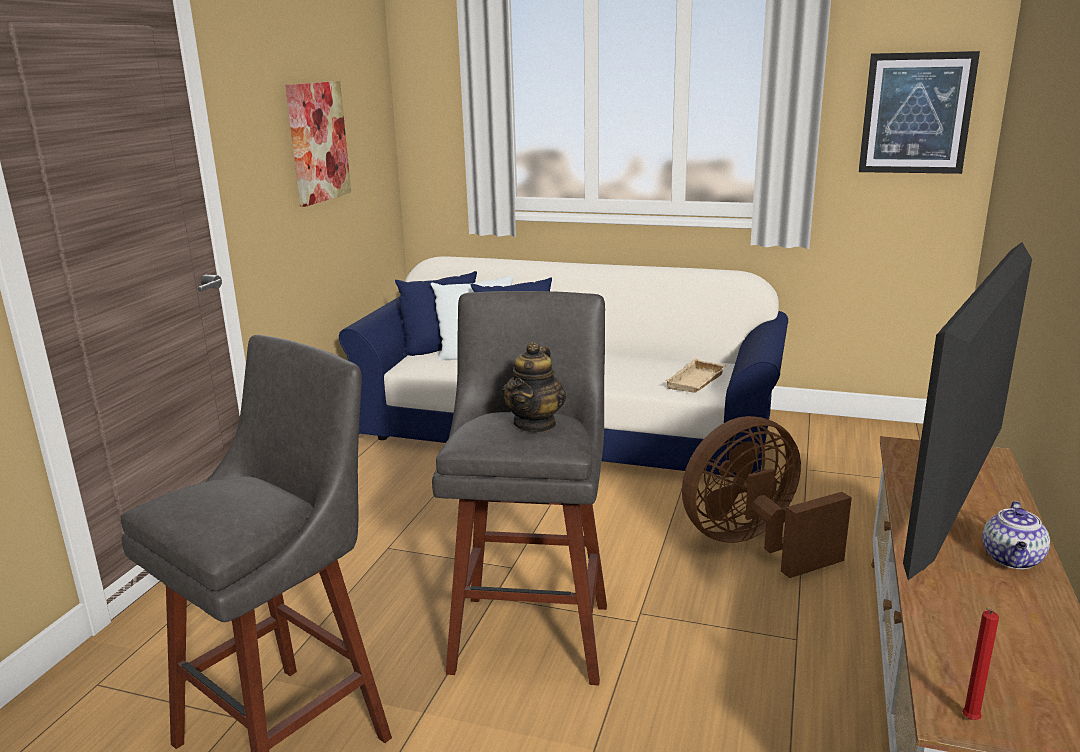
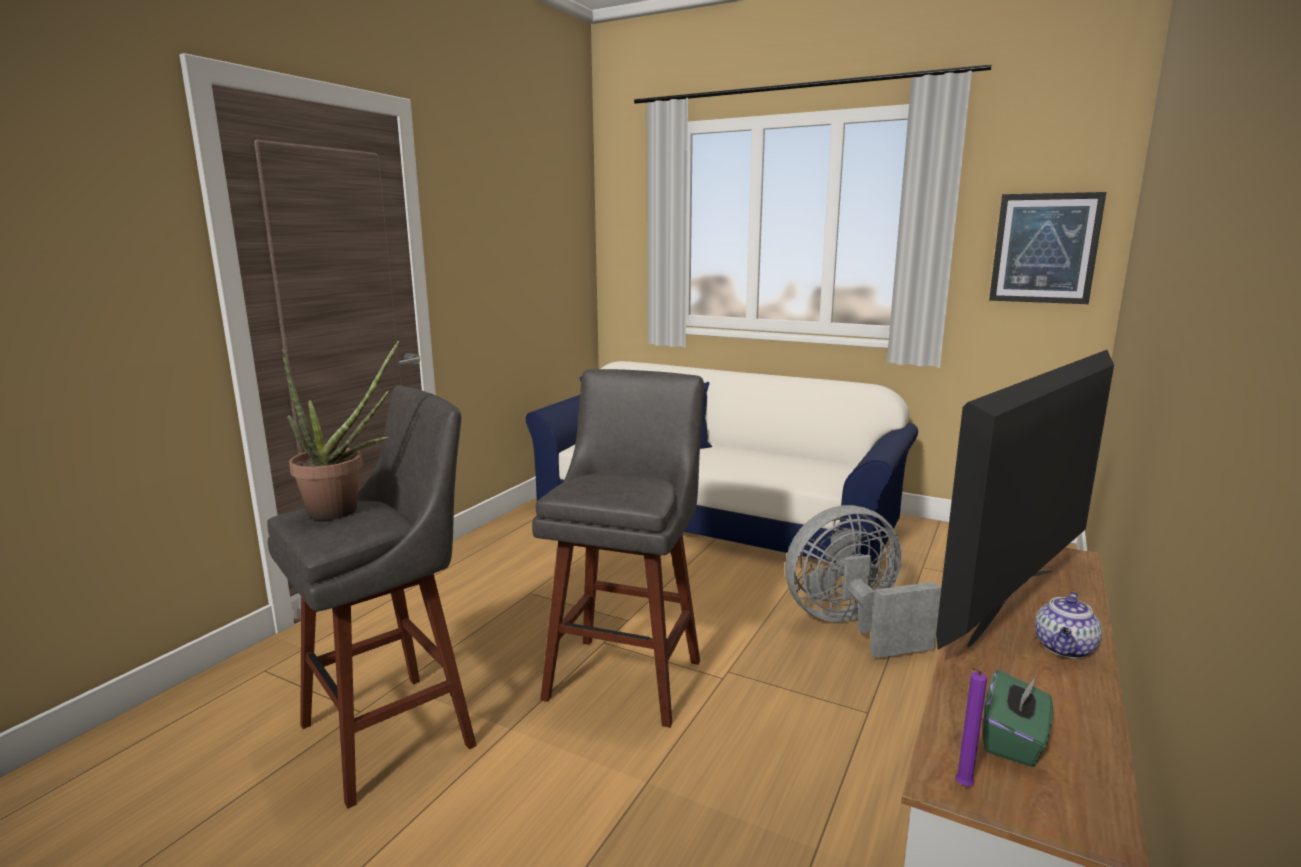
camera: 10 degrees right, 5 degrees down
picture [285,81,351,207] -> none
teapot [502,342,566,433] -> none
beige tray [665,358,727,393] -> none
brown fan [682,416,852,578] -> grey fan [785,505,941,658]
red candle [962,608,999,720] -> purple candle [955,667,987,786]
none -> potted plant [282,341,400,520]
none -> green tissue box [983,670,1053,767]

